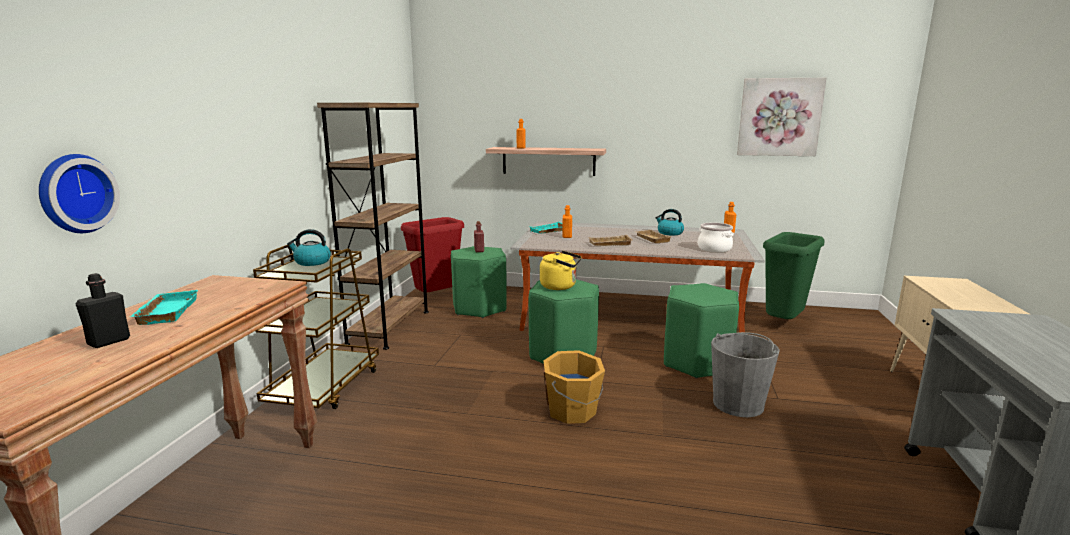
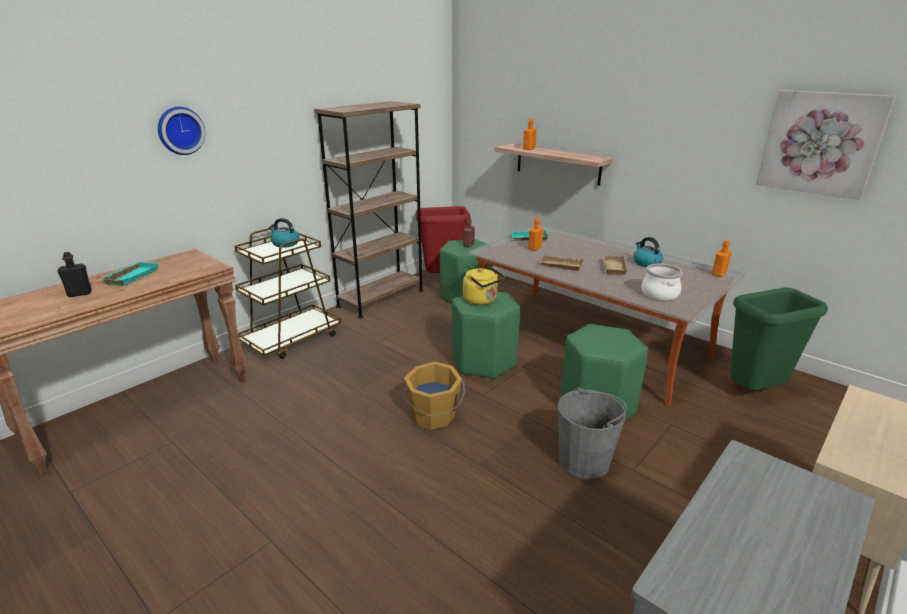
camera: 30 degrees right, 10 degrees up
wall clock [39,154,120,233] -> wall clock moved to [158,107,205,155]

